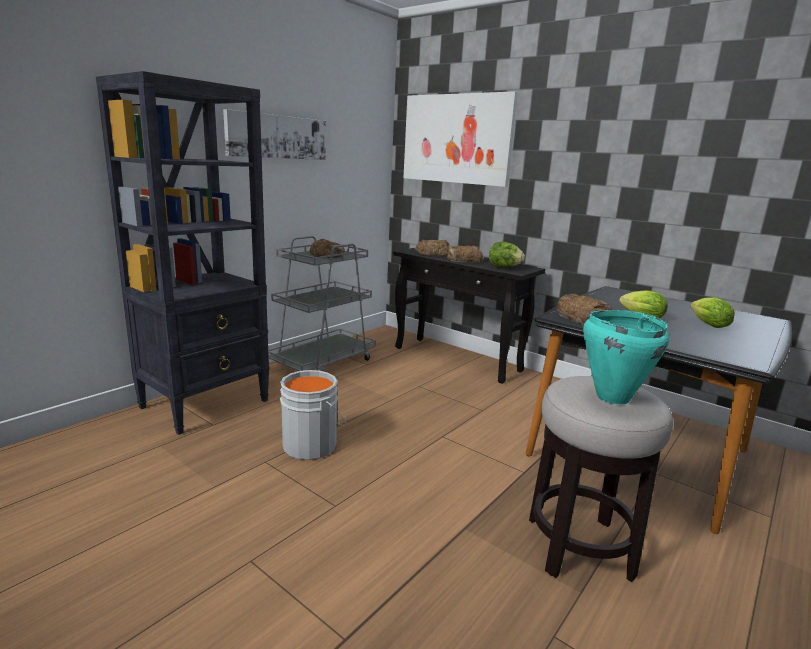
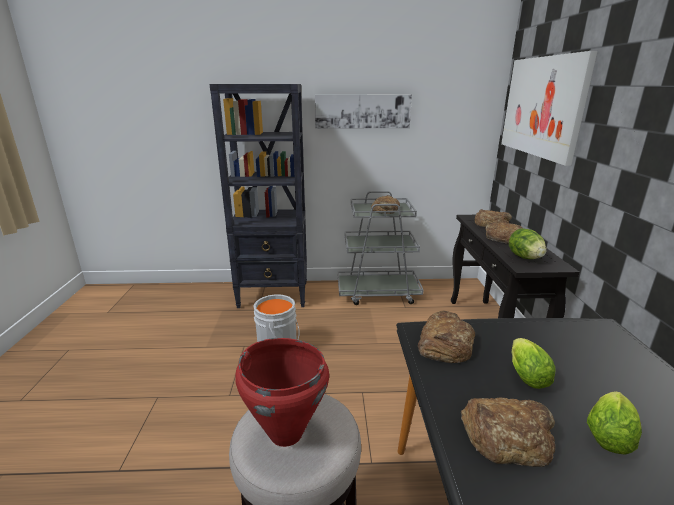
camera: 50 degrees right, 5 degrees up
turquoise cooking pot [583,310,669,405] -> red cooking pot [235,338,329,447]
none -> bread [461,397,555,467]

